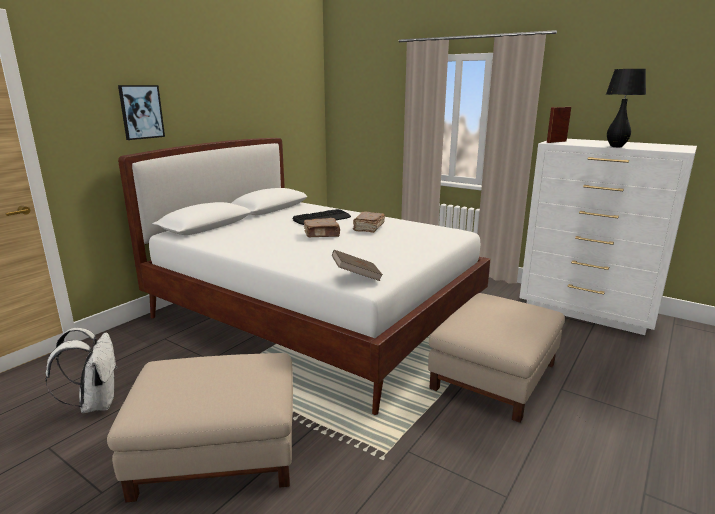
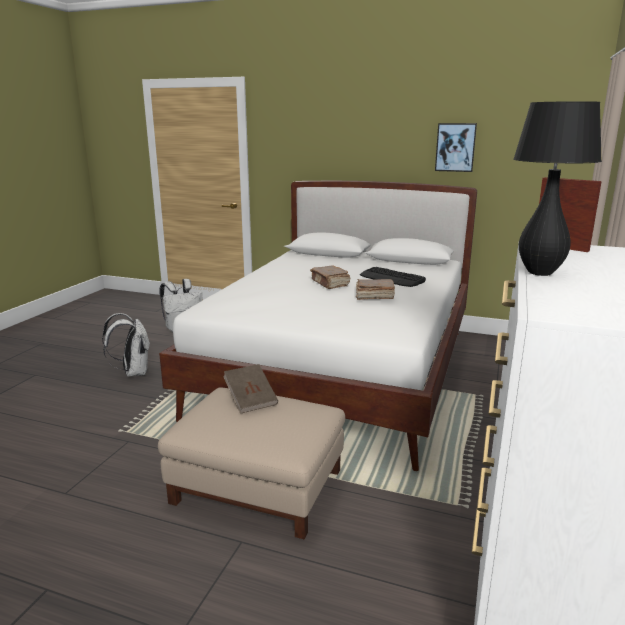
camera: 75 degrees right, 0 degrees up
beige ottoman [107,353,293,502] -> white backpack [102,313,150,377]
picture [118,85,165,140] -> picture moved to [435,123,477,172]
brown book [332,250,383,281] -> brown book moved to [223,364,278,414]

